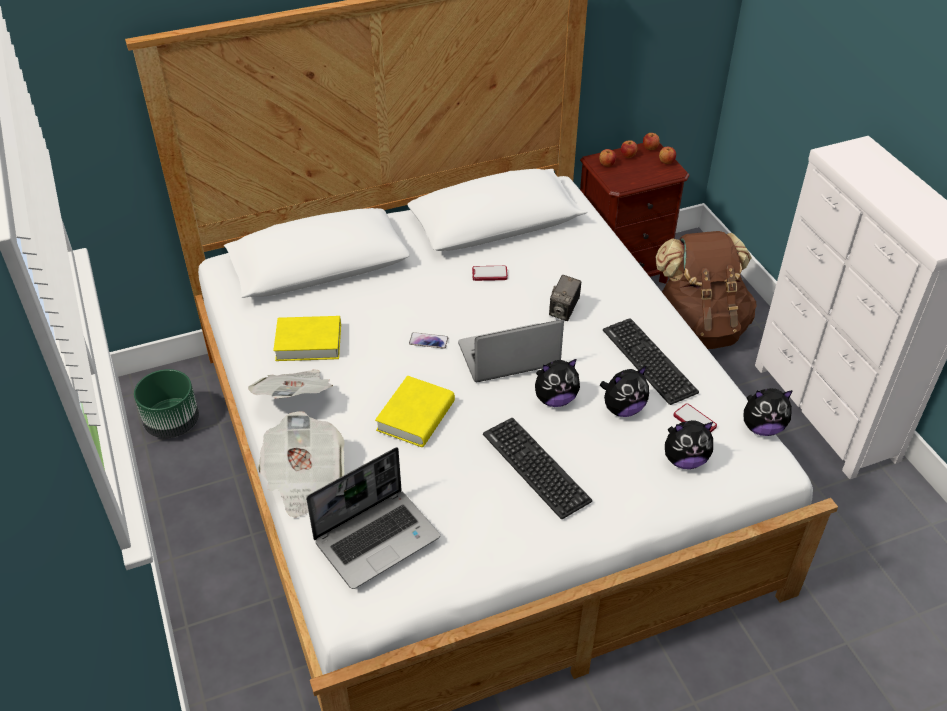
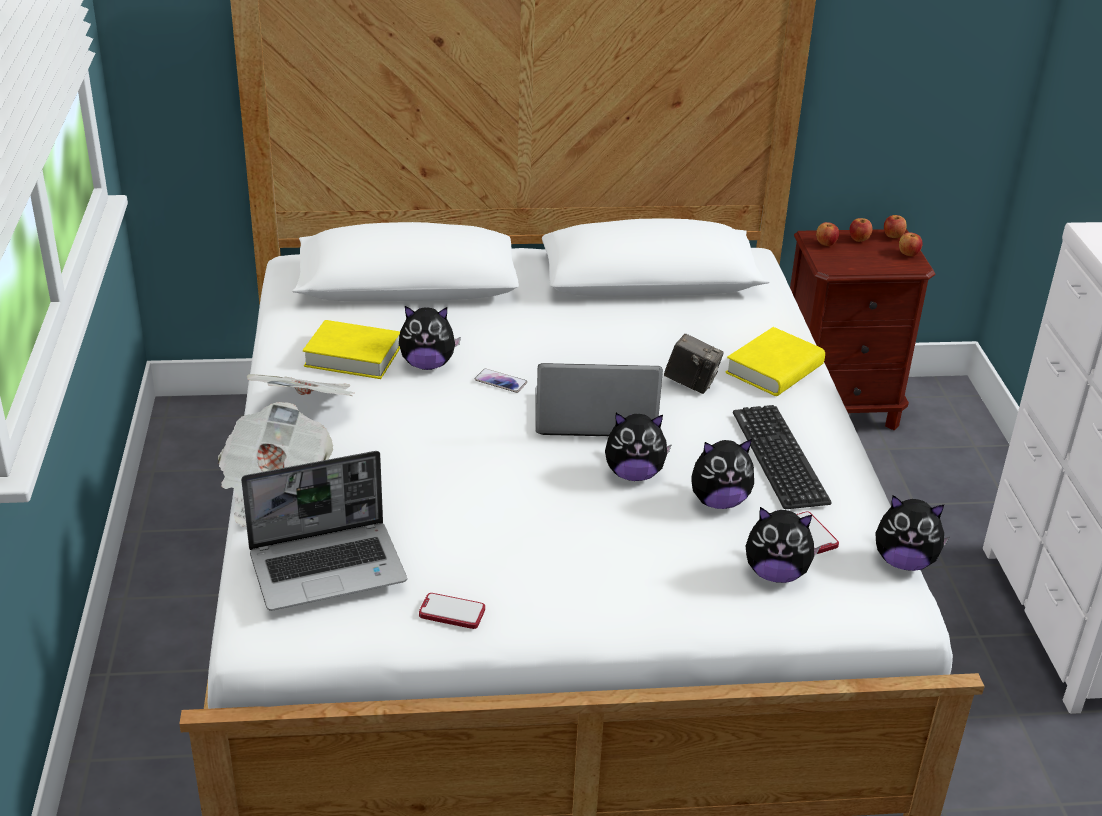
camera: 15 degrees right, 10 degrees down
green planter [134,369,199,438] -> none
yellow book [375,376,455,447] -> yellow book moved to [726,327,825,396]
phone [472,266,508,281] -> phone moved to [419,593,485,629]
keyboard [483,418,592,519] -> none
camera [549,275,581,321] -> camera turned 105 degrees counterclockwise [664,333,724,394]
brown backpack [655,231,757,349] -> none
none -> plush toy [399,306,461,370]

